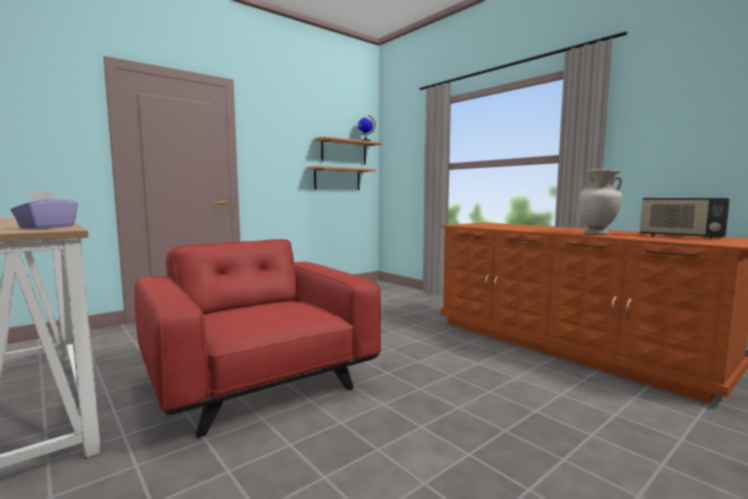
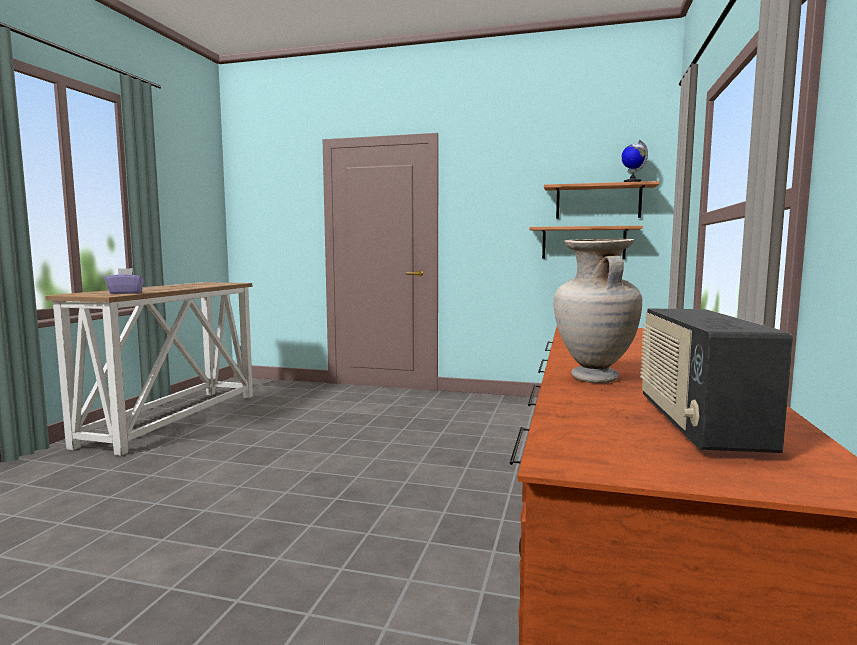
camera: 55 degrees right, 0 degrees up
red armchair [134,239,381,438] -> none

